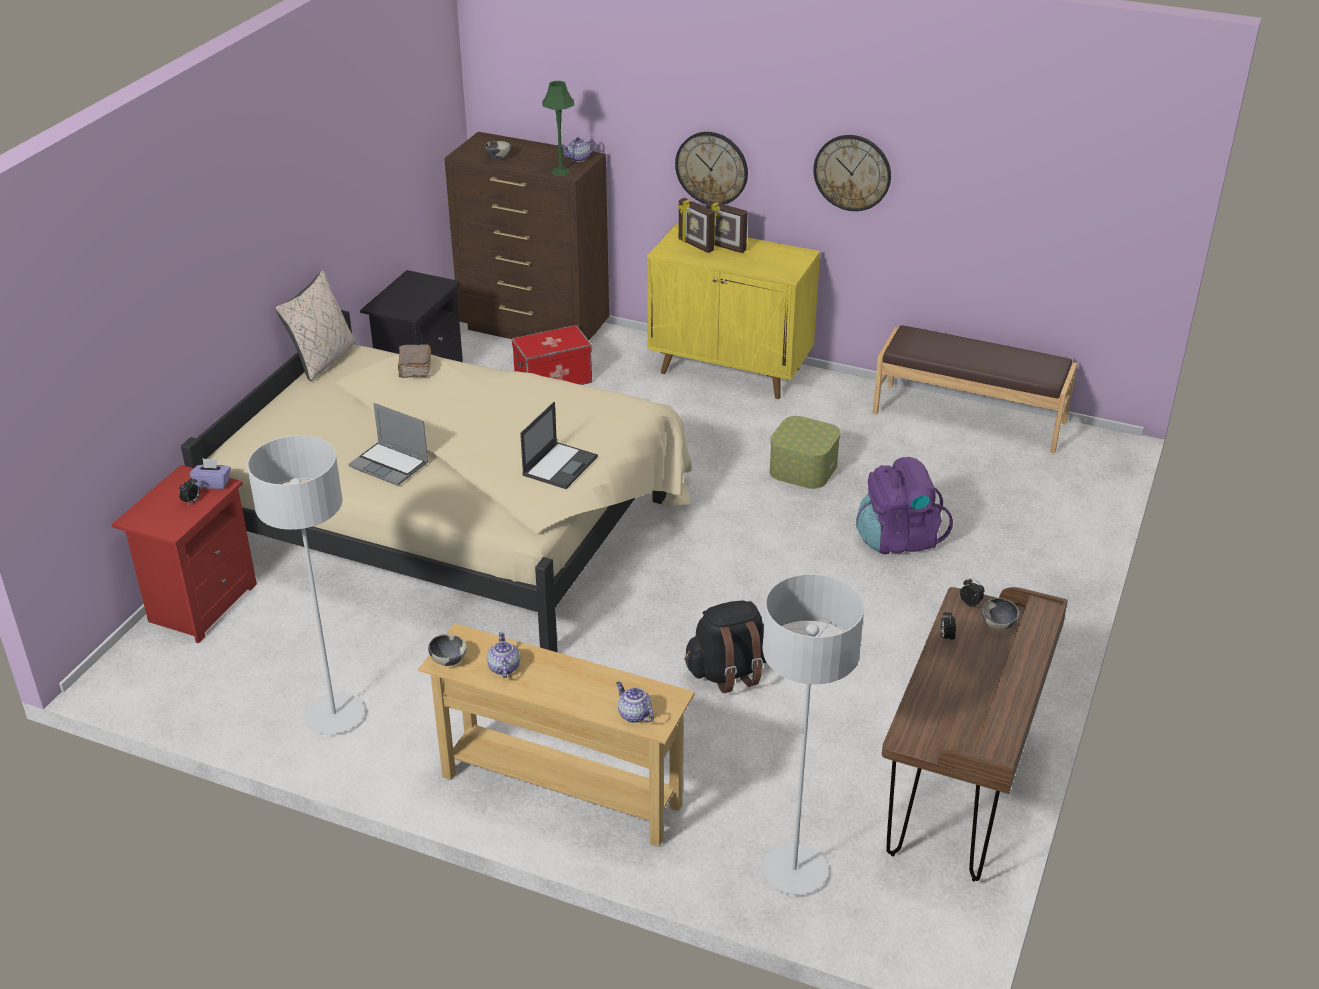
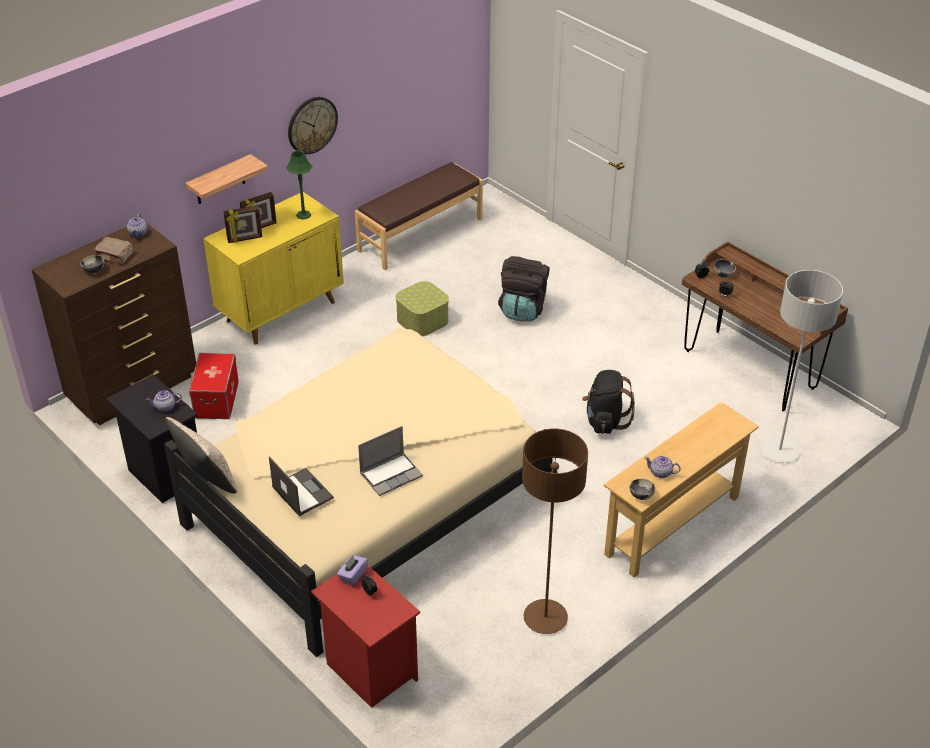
camera: 65 degrees left, 5 degrees up
grey floor lamp [247,435,364,734] -> brown floor lamp [522,429,588,634]
brown book [398,344,431,378] -> brown book moved to [93,237,134,265]
laptop [520,402,598,489] -> laptop moved to [269,456,334,516]
green table lamp [542,81,574,176] -> green table lamp moved to [286,150,312,220]
teapot [616,682,654,723] -> teapot moved to [146,390,182,412]
wall clock [675,132,748,204] -> shelf [185,154,268,204]
purple backpack [856,457,953,554] -> black backpack [498,256,549,322]

